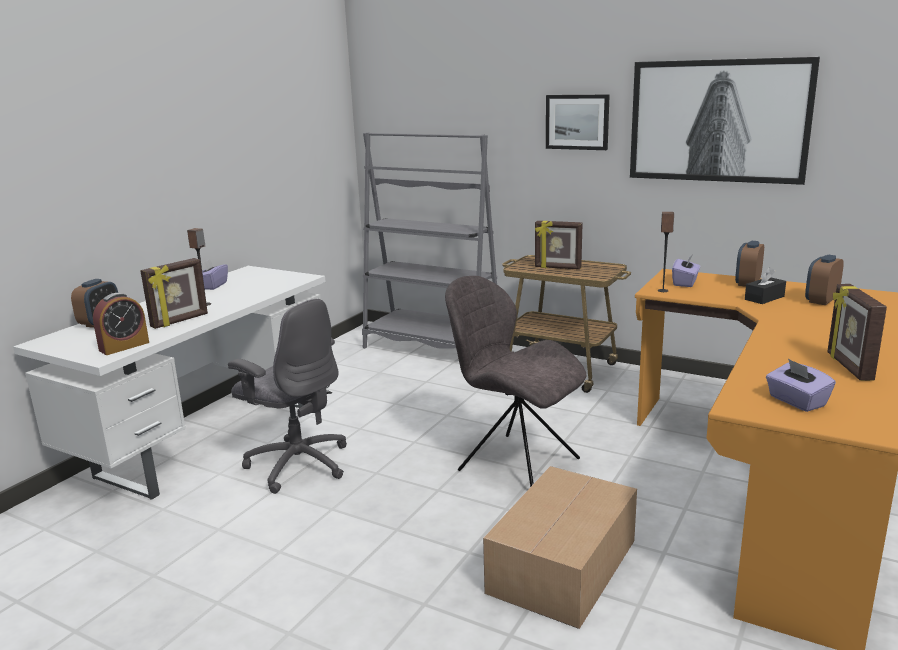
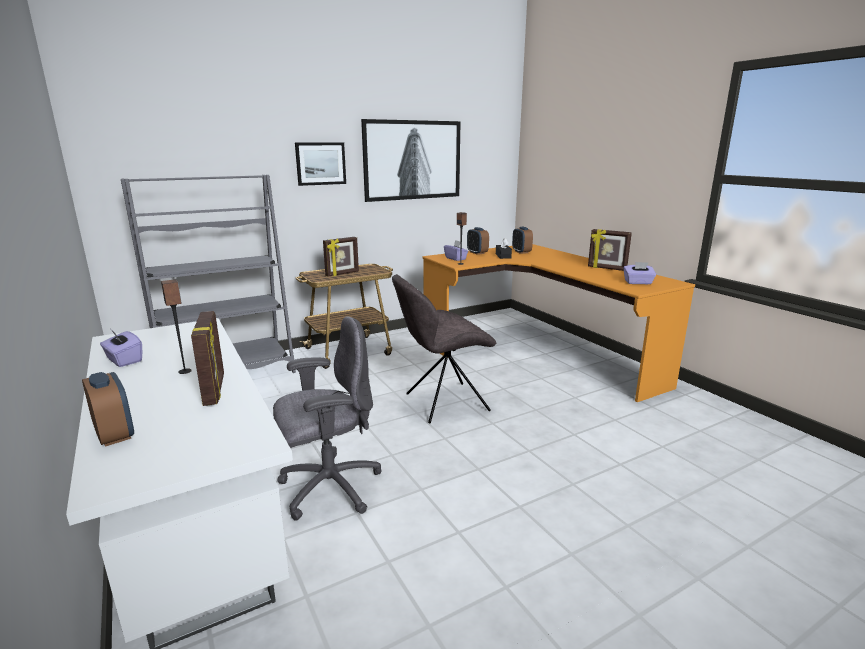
camera: 60 degrees left, 0 degrees up
alarm clock [93,293,149,355] -> none
cardboard box [483,466,637,629] -> none

